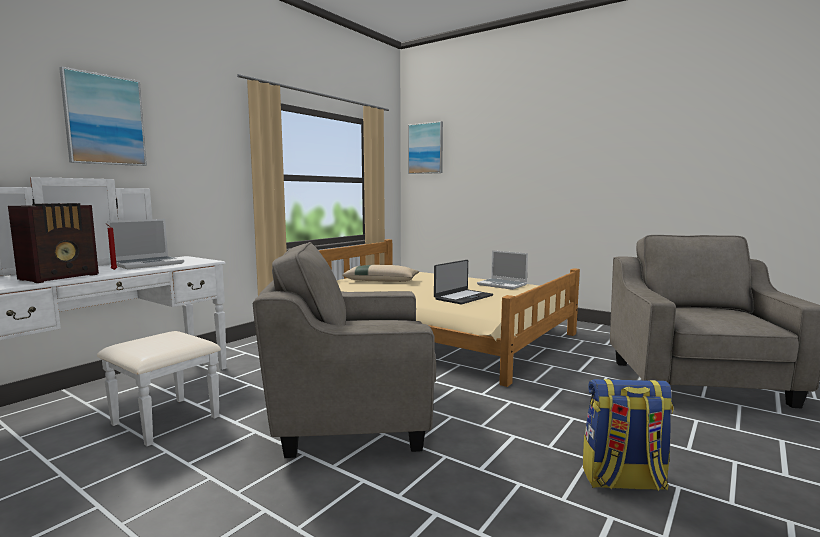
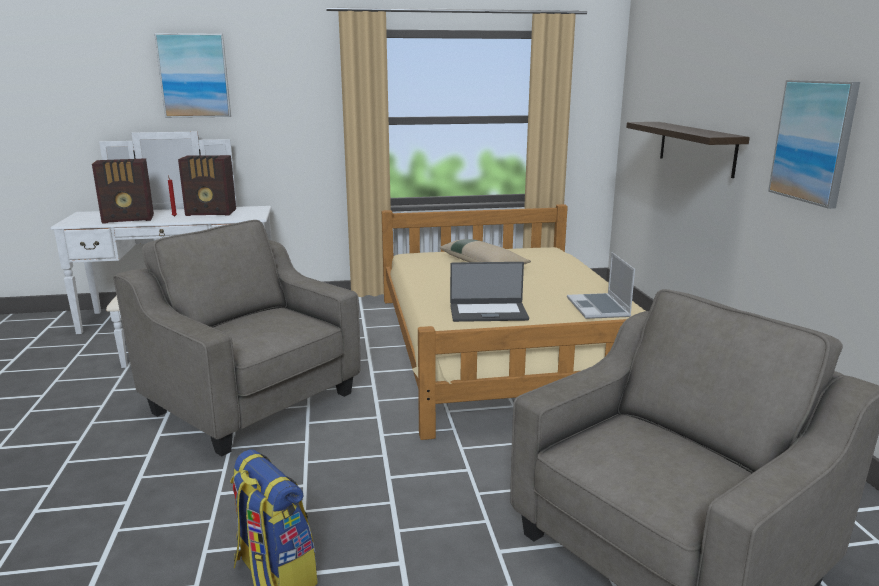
camera: 45 degrees right, 10 degrees up
laptop [107,219,184,269] -> radio [178,155,236,216]
picture [408,121,443,174] -> picture moved to [768,80,860,209]
none -> shelf [626,122,750,178]

